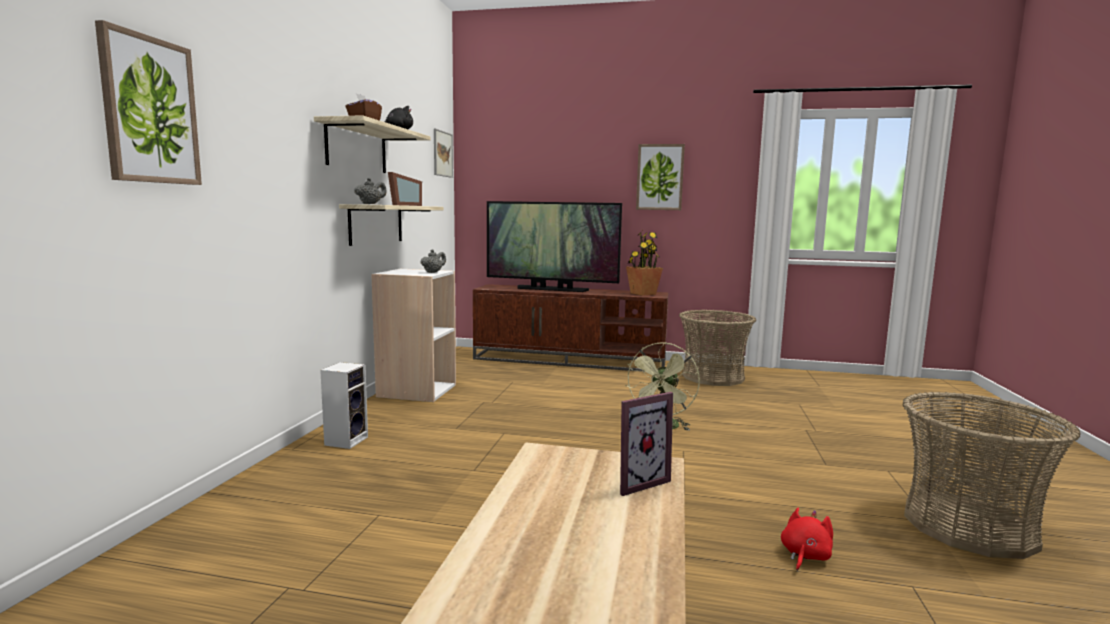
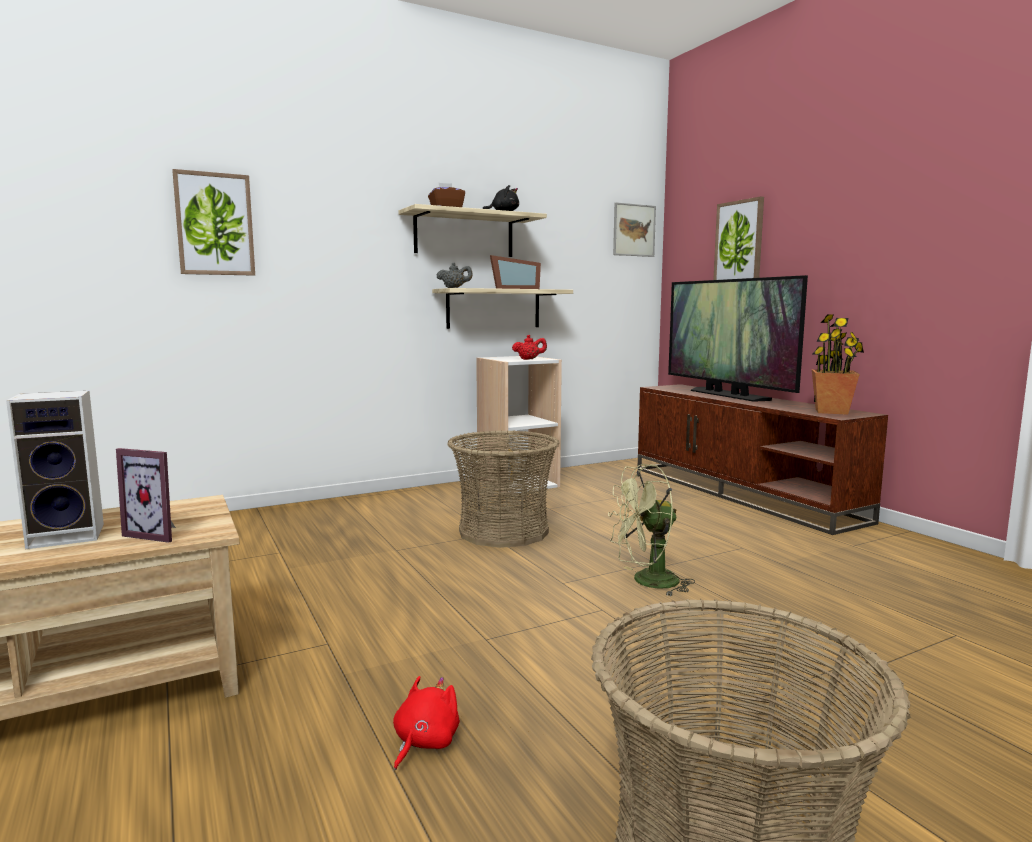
camera: 50 degrees right, 0 degrees up
speaker [320,362,368,449] -> speaker moved to [6,391,104,549]
grey teapot [421,249,446,273] -> red teapot [512,335,547,360]
picture [636,144,685,210] -> picture moved to [713,196,764,280]
basket [679,310,756,386] -> basket moved to [447,430,559,548]
red plush toy [781,508,833,571] -> red plush toy turned 60 degrees counterclockwise [393,676,460,771]

